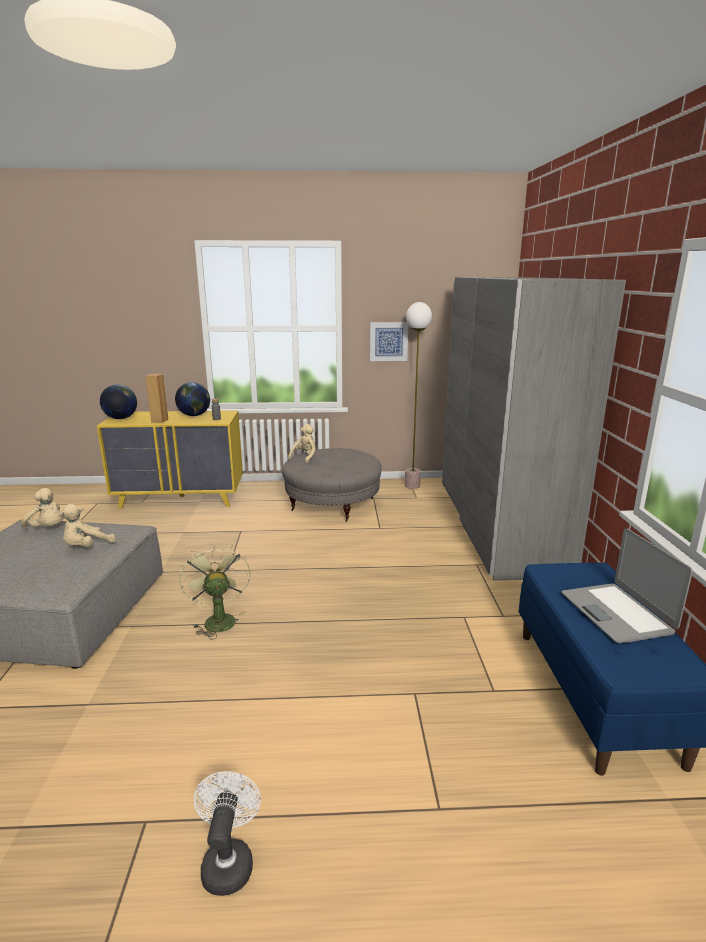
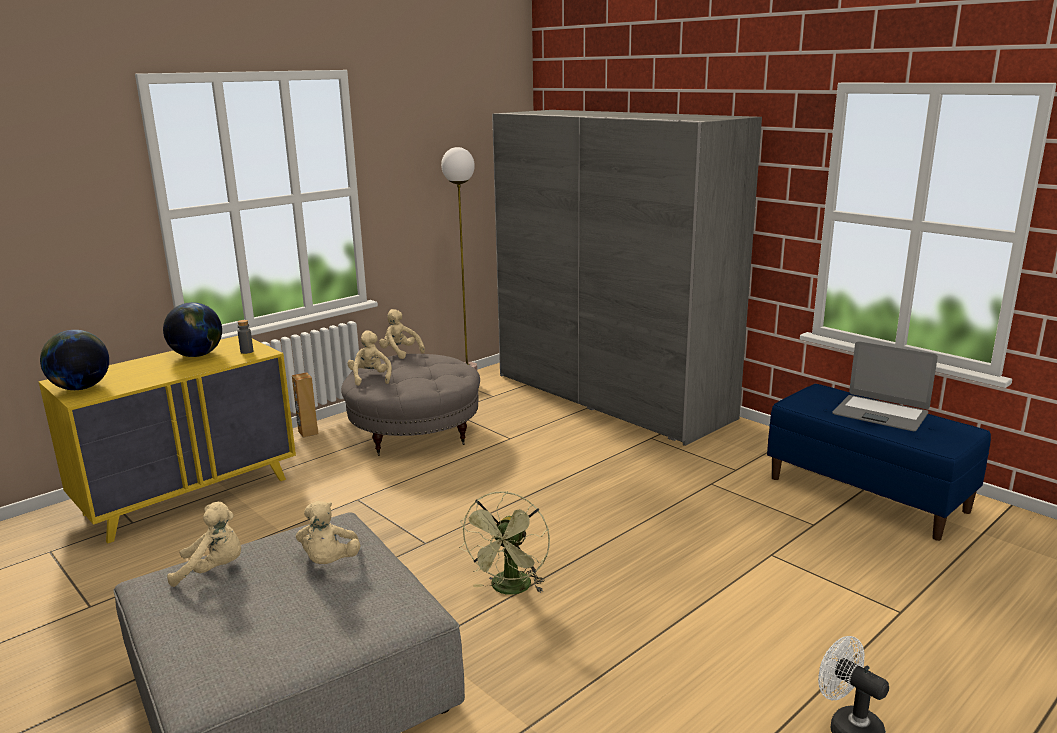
camera: 40 degrees left, 0 degrees up
brown speaker [145,374,168,423] -> brown speaker moved to [292,373,318,438]
green fan [179,543,251,639] -> green fan turned 105 degrees counterclockwise [459,491,550,595]
picture [370,322,408,361] -> none
none -> beige plush toy [379,309,425,359]

